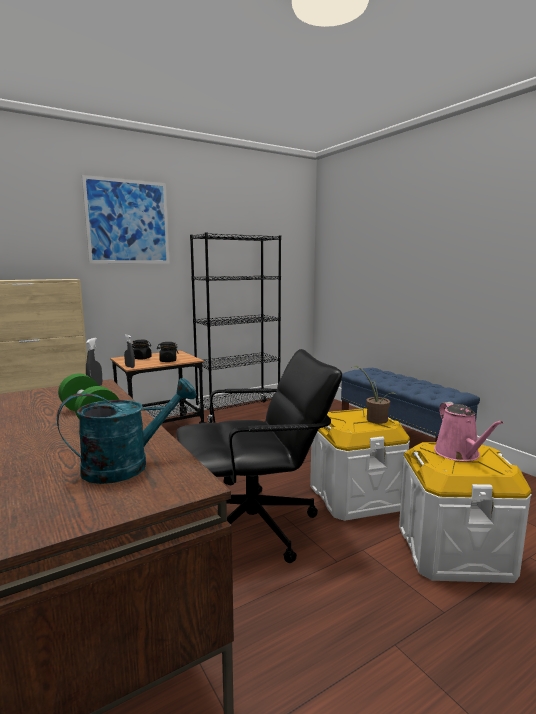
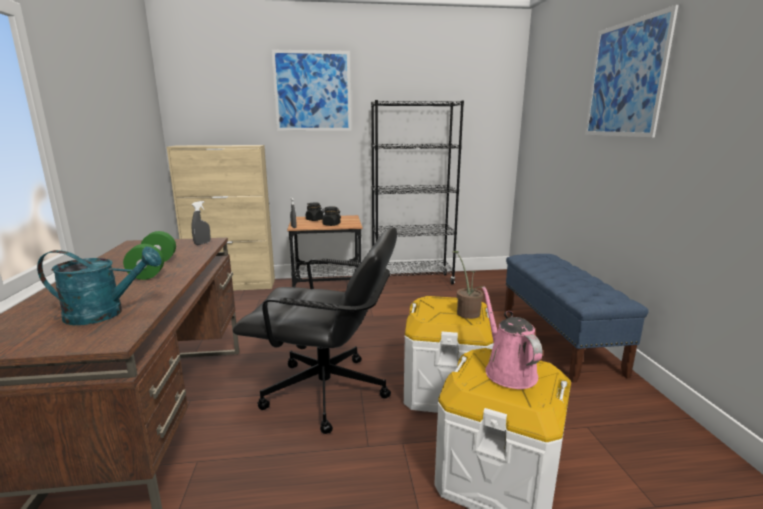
camera: 25 degrees right, 5 degrees up
pink watering can [434,402,504,461] -> pink watering can turned 150 degrees clockwise [482,286,542,389]
none -> picture [585,5,679,137]

